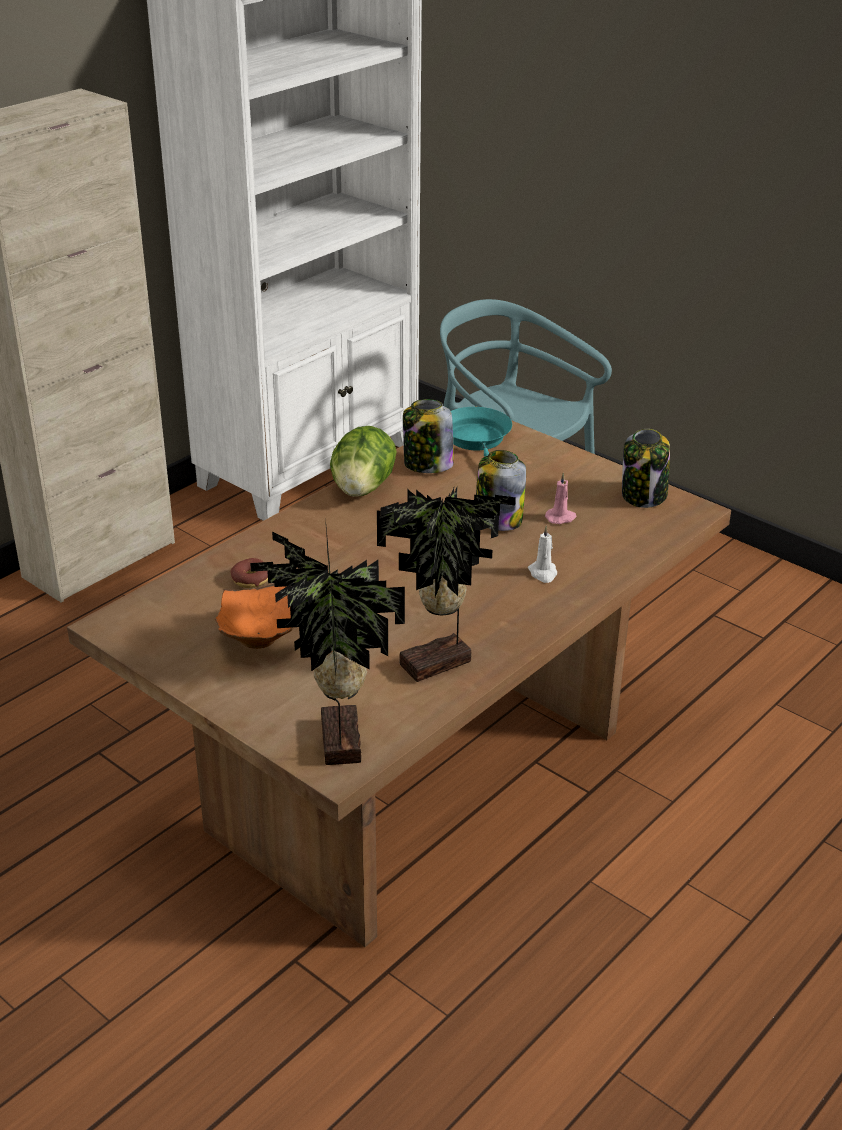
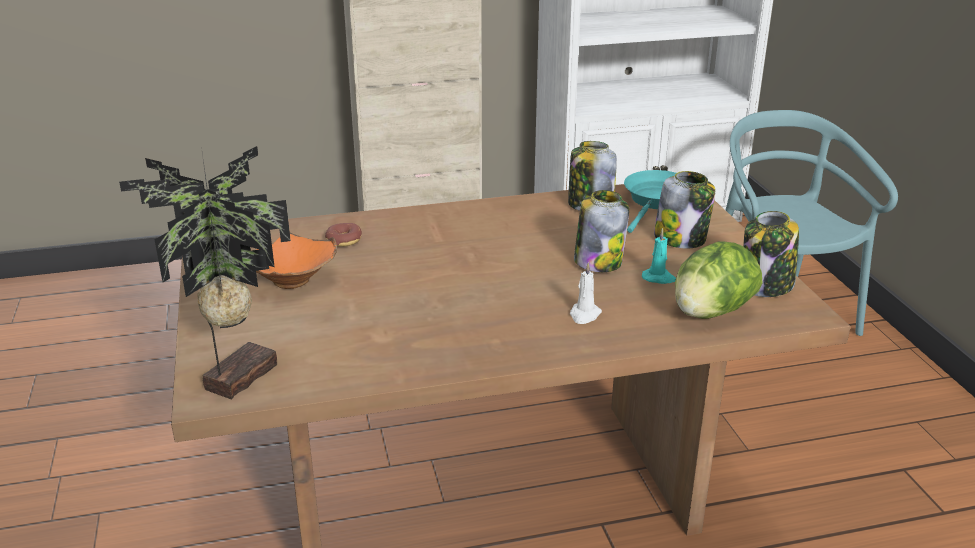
camera: 35 degrees right, 5 degrees down
lettuce [330,426,397,497] -> lettuce moved to [675,242,762,319]
potted plant [377,485,516,682] -> none
pink candle [545,472,577,524] -> turquoise candle [642,228,676,284]
none -> jar [654,171,716,248]

